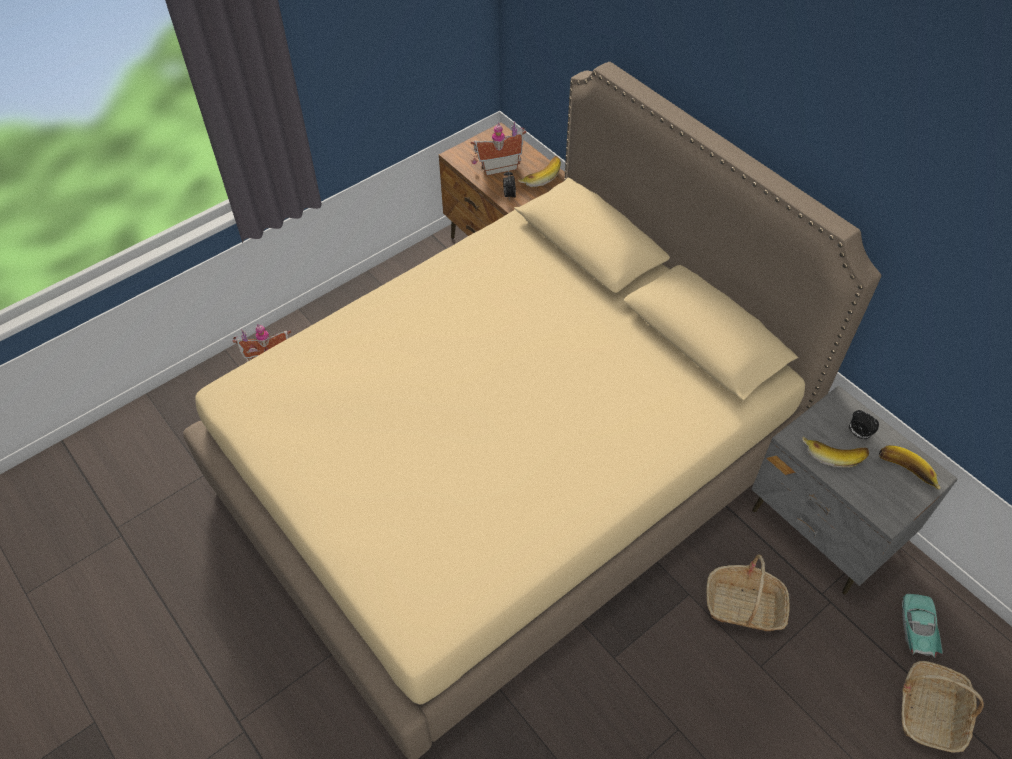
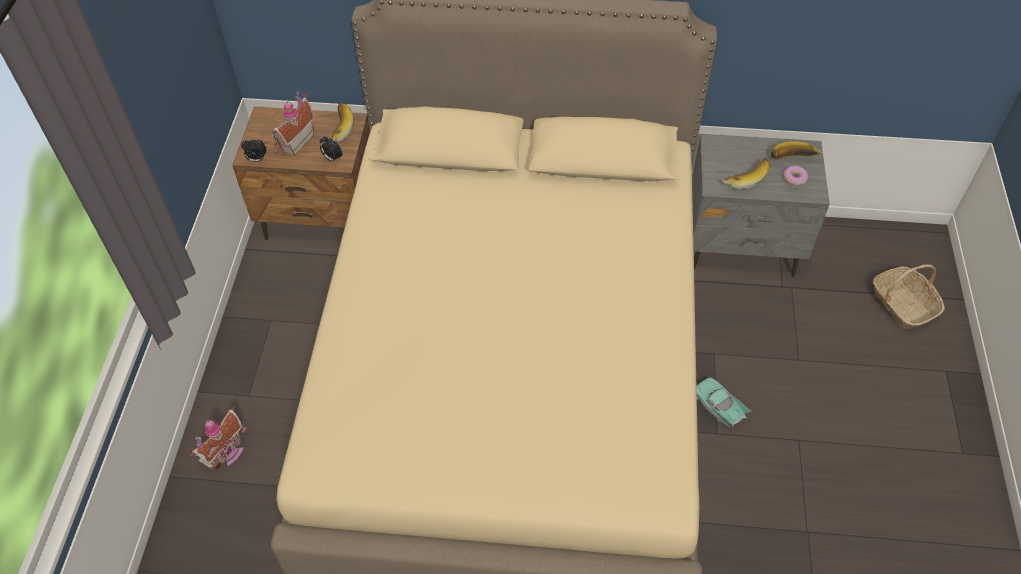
camera: 45 degrees left, 0 degrees up
basket [707,554,790,631] -> none
alarm clock [849,410,879,440] -> alarm clock moved to [241,139,266,162]
turquoise toy car [902,594,943,658] -> turquoise toy car moved to [696,378,751,429]
none -> donut [784,166,808,186]

